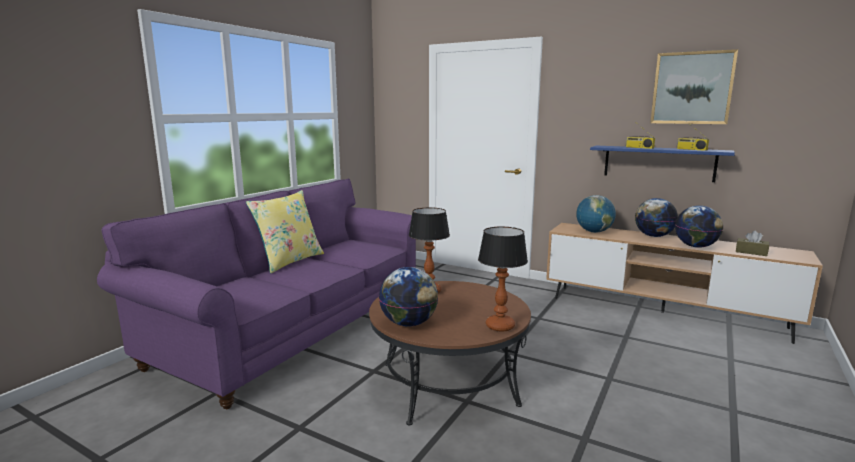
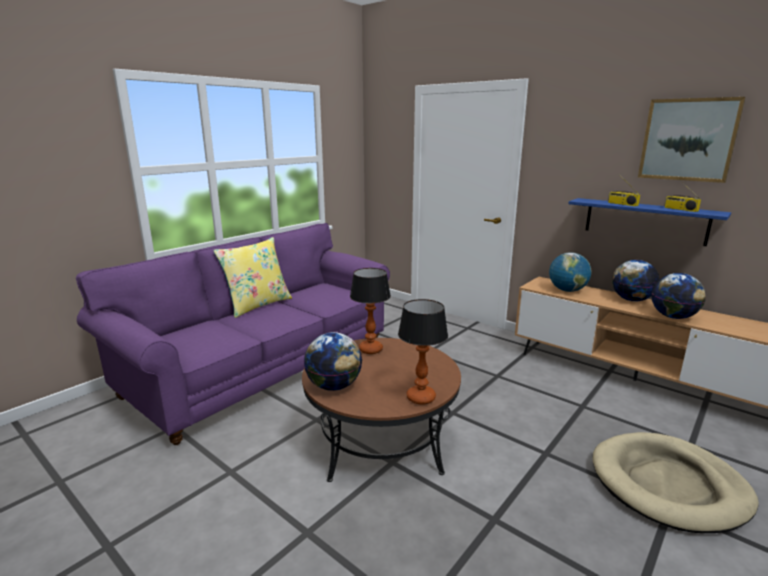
camera: 10 degrees right, 5 degrees up
brown tissue box [736,231,769,256] -> none
none -> beige dog bed [592,432,759,533]

